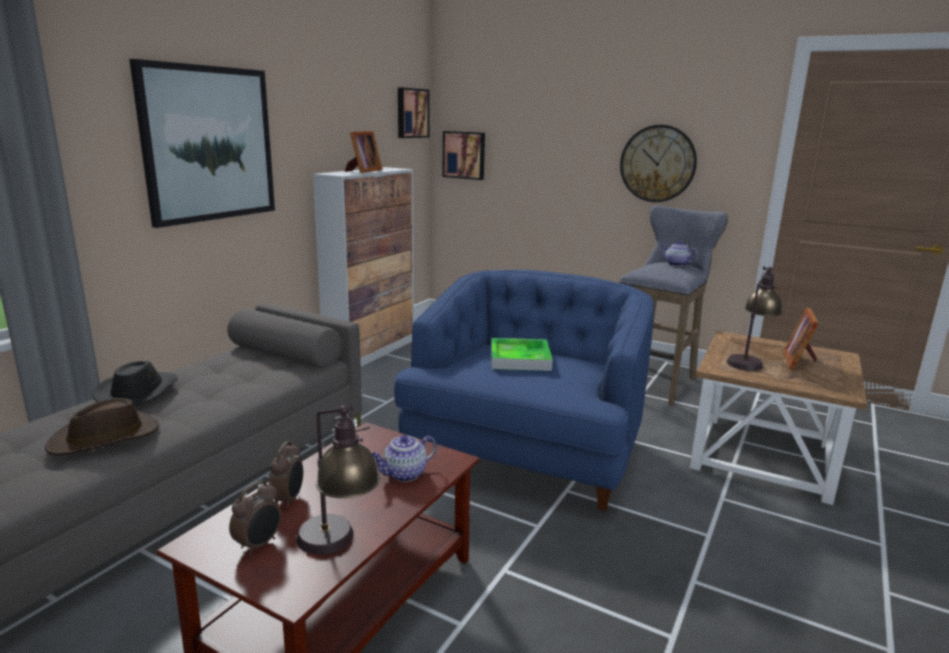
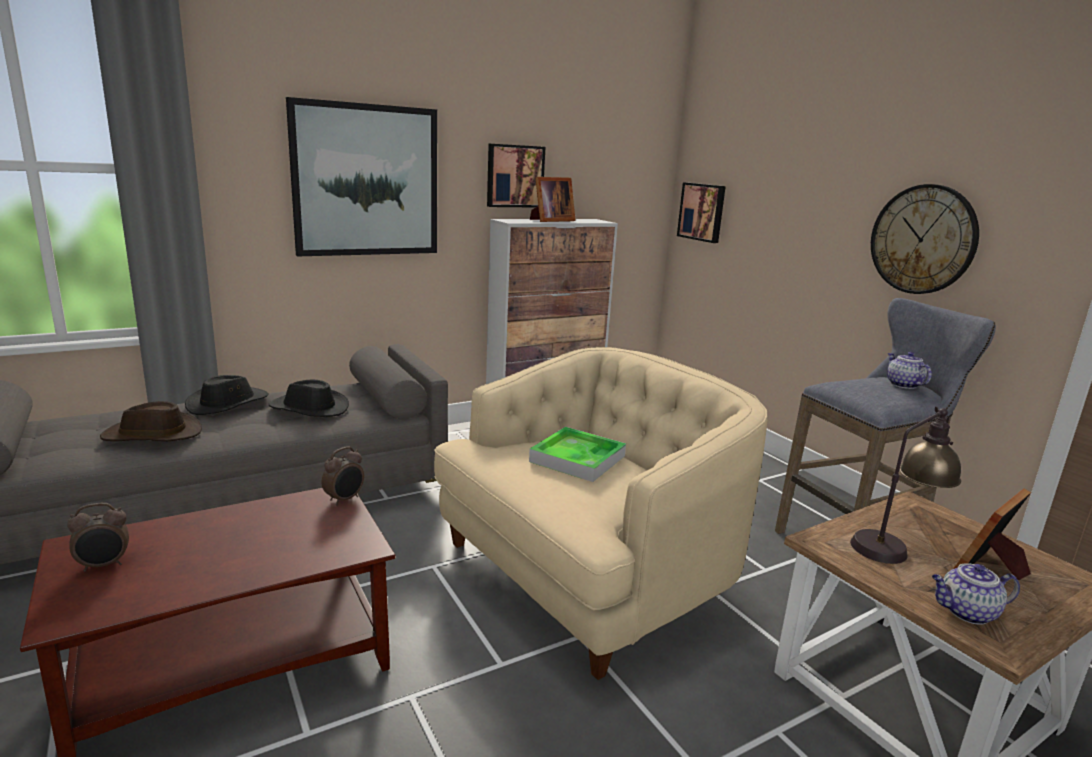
camera: 30 degrees right, 0 degrees up
alarm clock [269,441,303,508] -> alarm clock moved to [322,446,364,506]
table lamp [296,404,380,555] -> none
teapot [372,435,437,482] -> teapot moved to [932,563,1020,625]
blue armchair [394,270,654,511] -> beige armchair [434,347,767,680]
picture [398,88,430,138] -> picture moved to [487,144,545,207]
none -> black hat [269,380,349,417]

